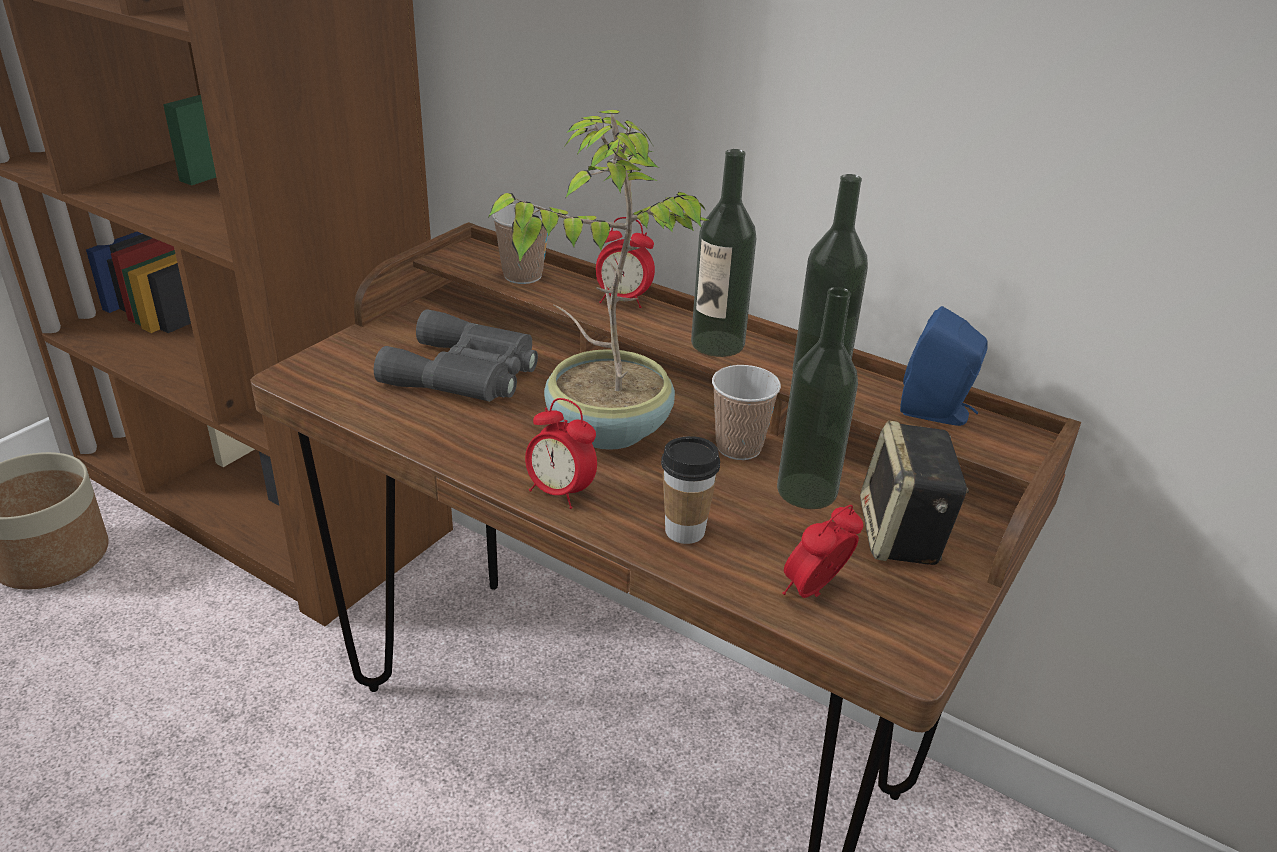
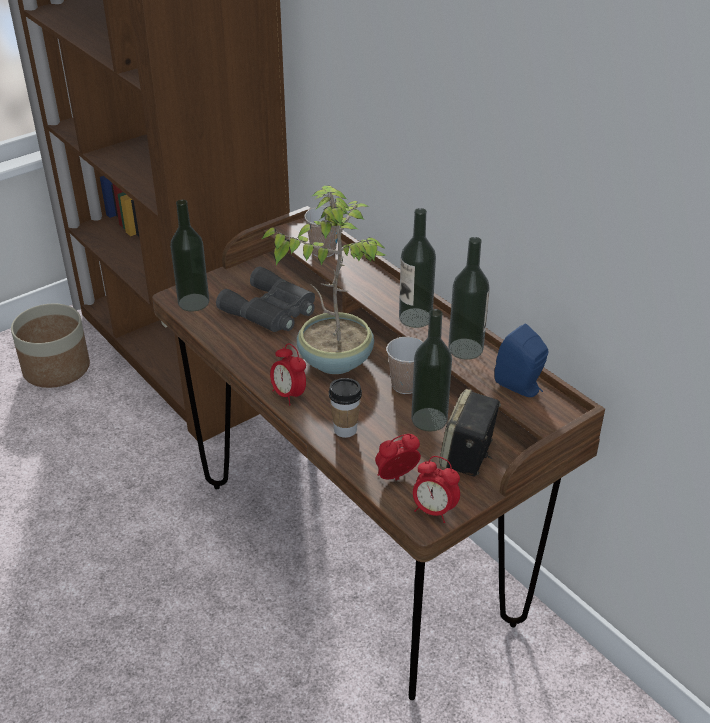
camera: 20 degrees right, 5 degrees up
alarm clock [596,217,655,308] -> alarm clock moved to [413,456,460,523]
none -> bottle [170,200,209,311]

